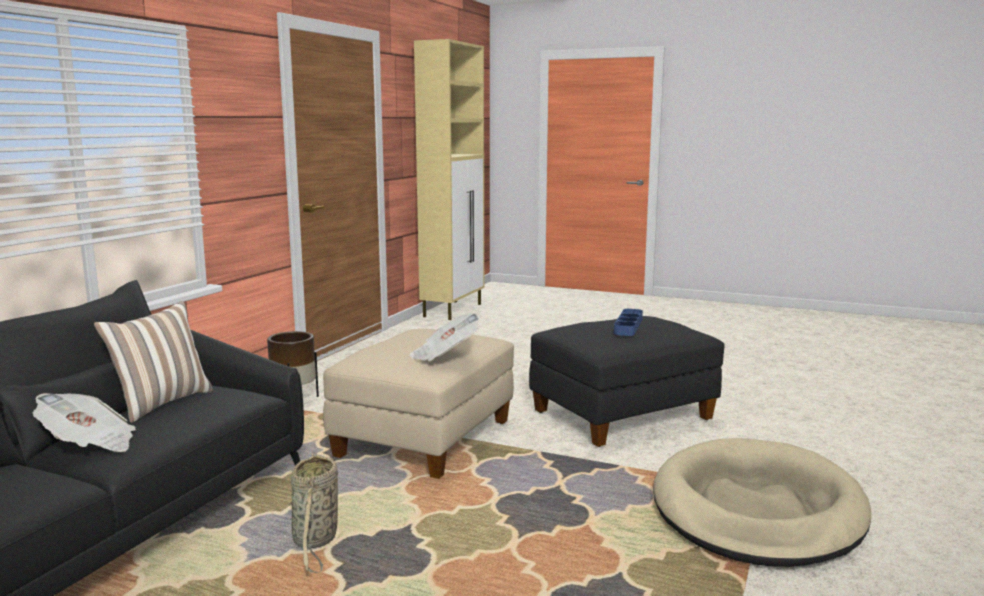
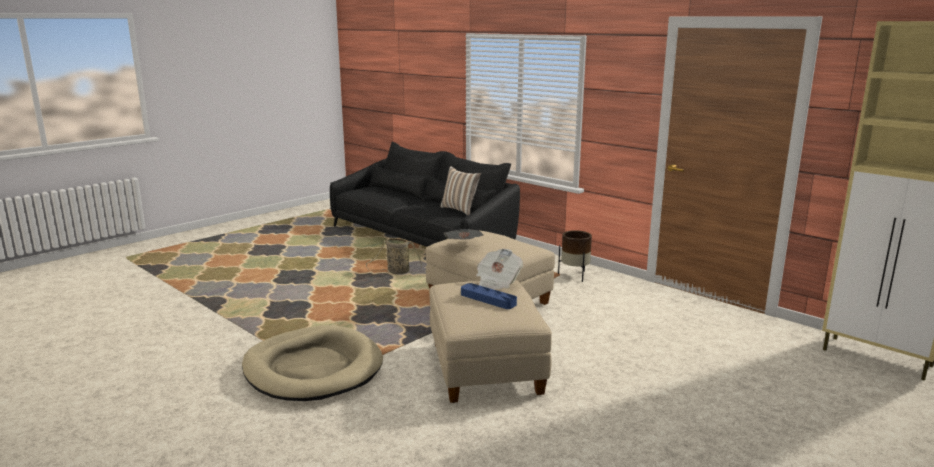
camera: 110 degrees right, 5 degrees up
newspaper [33,393,136,452] -> newspaper moved to [476,248,523,290]
black ottoman [529,316,724,447] -> beige ottoman [429,280,552,403]

